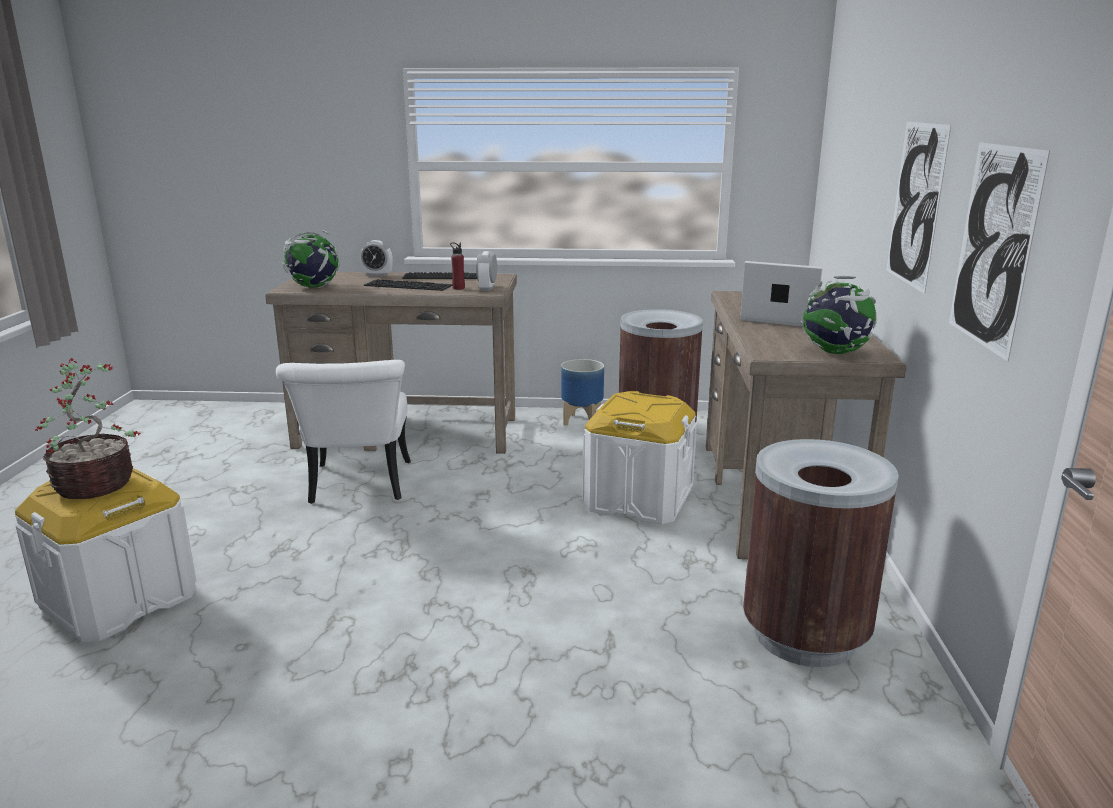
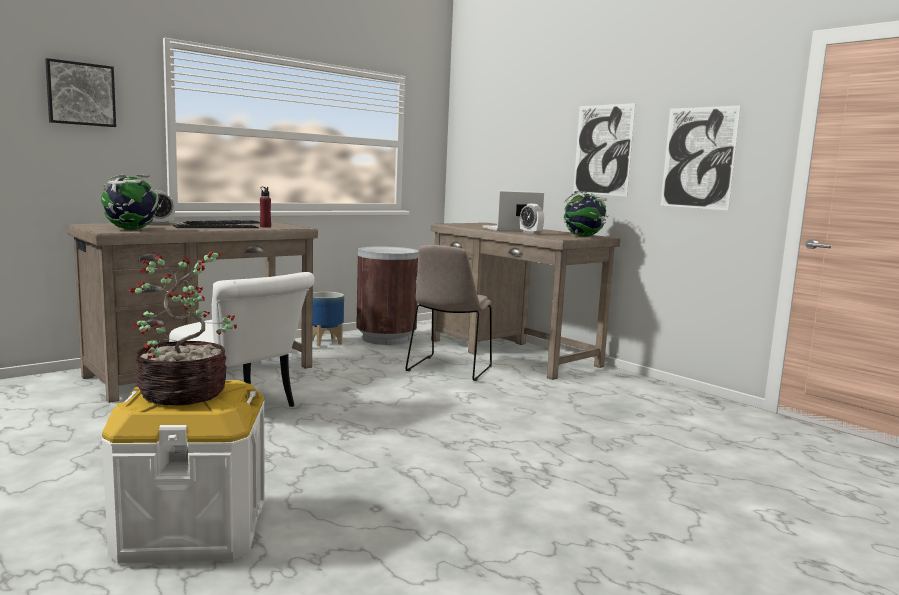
camera: 45 degrees left, 10 degrees down
alarm clock [476,251,497,291] -> alarm clock moved to [520,204,544,234]
white storage box [582,391,697,525] -> beige chair [406,245,492,381]
brown trash can [743,439,899,667] -> none
none -> picture [45,58,116,127]

